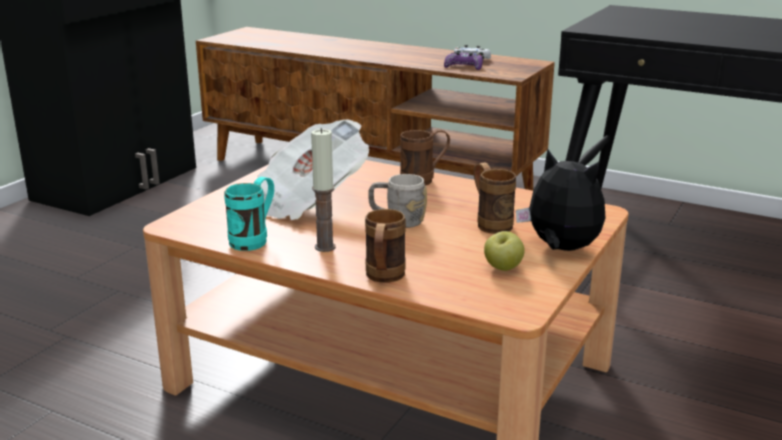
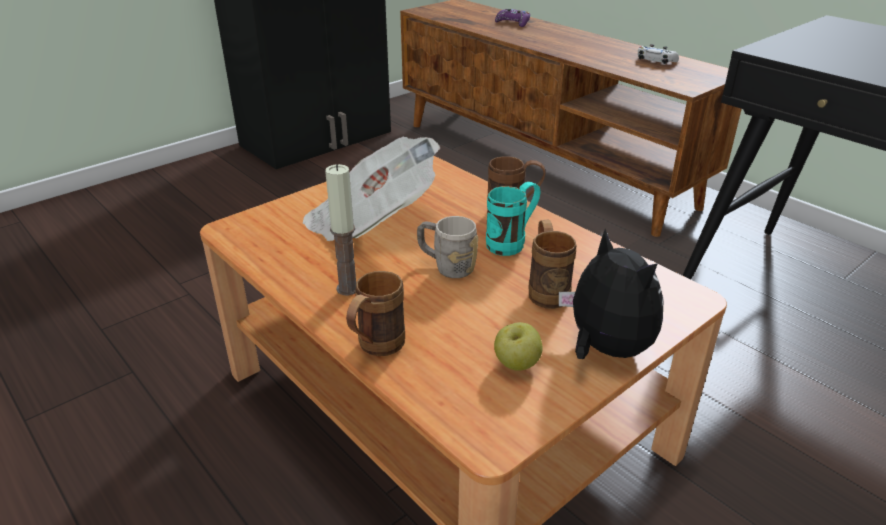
camera: 20 degrees right, 10 degrees up
turquoise mug [224,177,274,251] -> turquoise mug moved to [486,182,541,256]
purple game controller [444,52,483,70] -> purple game controller moved to [495,9,530,27]

